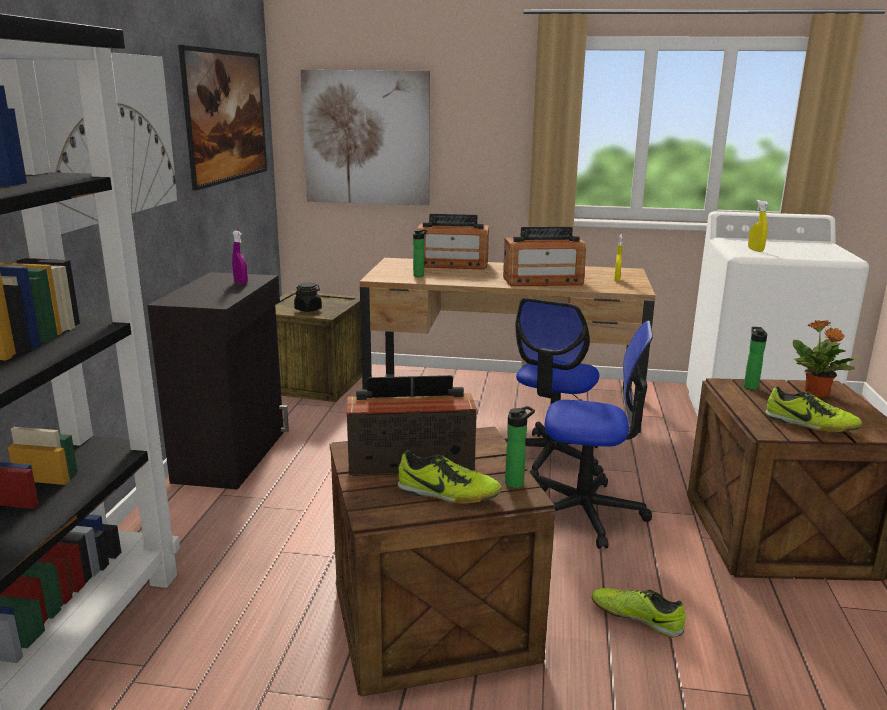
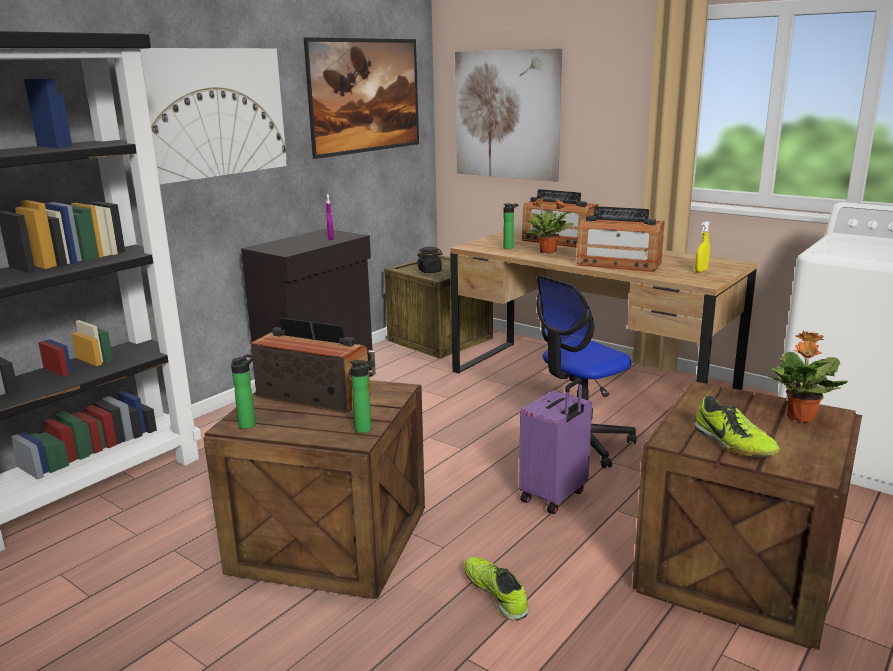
camera: 30 degrees right, 0 degrees up
shoe [398,450,501,503] -> none
office chair [536,321,653,549] -> purple suitcase [519,378,592,514]
bottle [744,327,767,390] -> bottle moved to [231,354,256,429]
yellow spray bottle [748,200,768,252] -> none
none -> potted plant [526,197,573,254]

